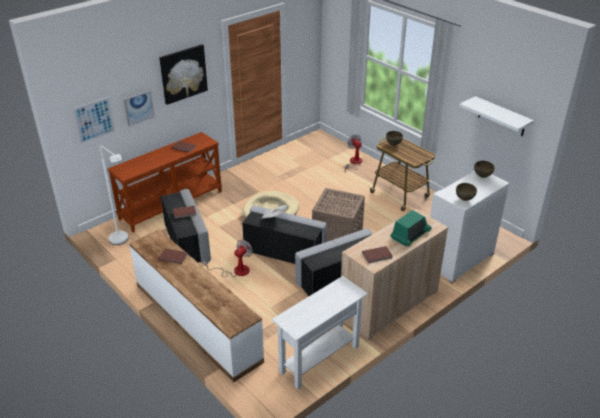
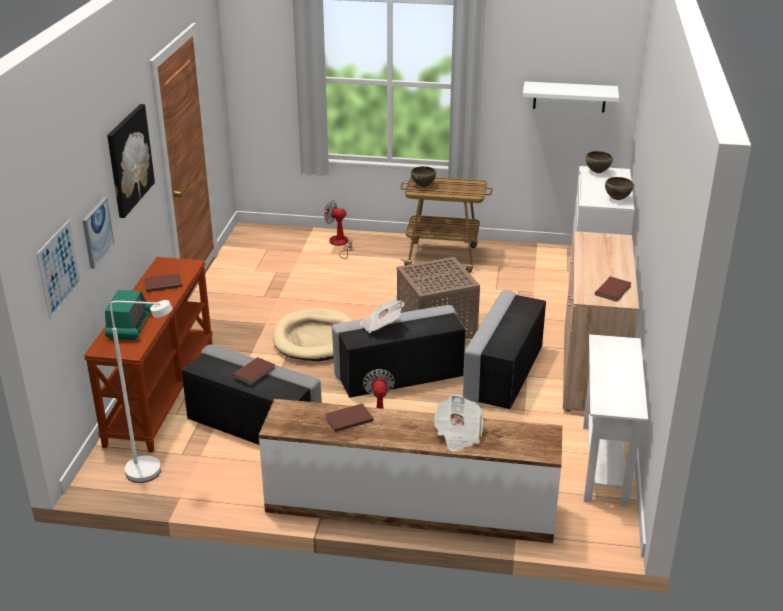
camera: 40 degrees left, 5 degrees down
radio [390,210,432,247] -> radio moved to [105,290,153,340]
none -> newspaper [433,394,484,452]

